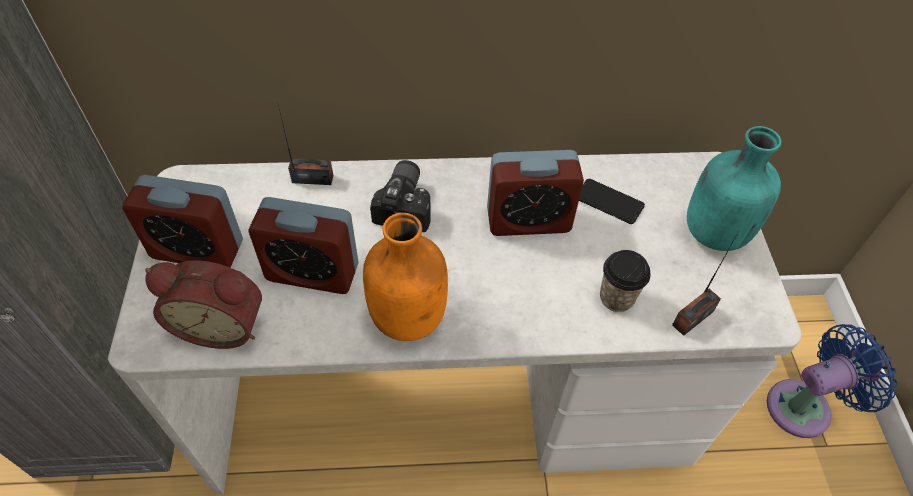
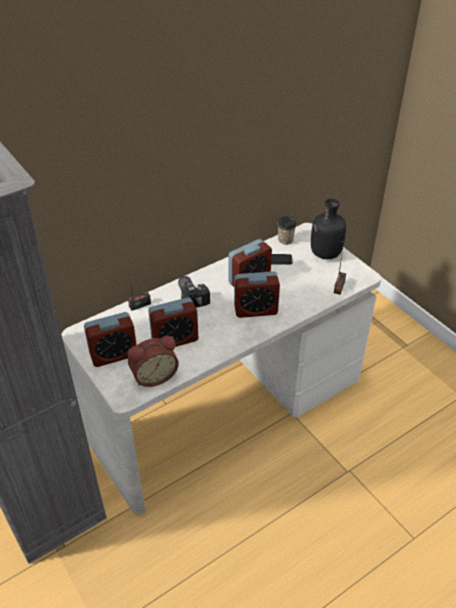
camera: 30 degrees left, 10 degrees down
orange bottle [363,213,448,341] -> none
cup [600,250,650,312] -> cup moved to [277,216,297,245]
turquoise bottle [687,126,782,251] -> black bottle [311,199,346,259]
blue fan [767,324,898,438] -> none
none -> alarm clock [234,271,280,318]

